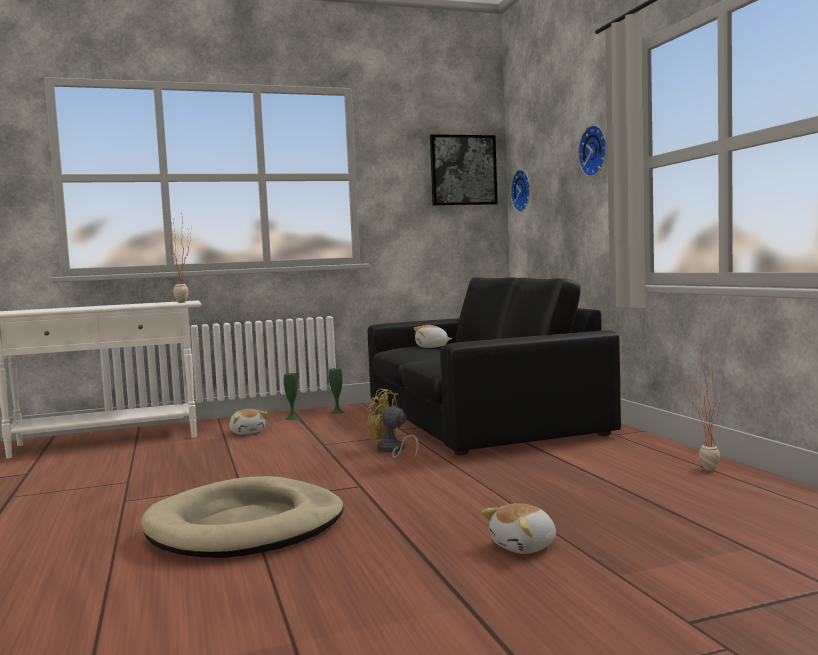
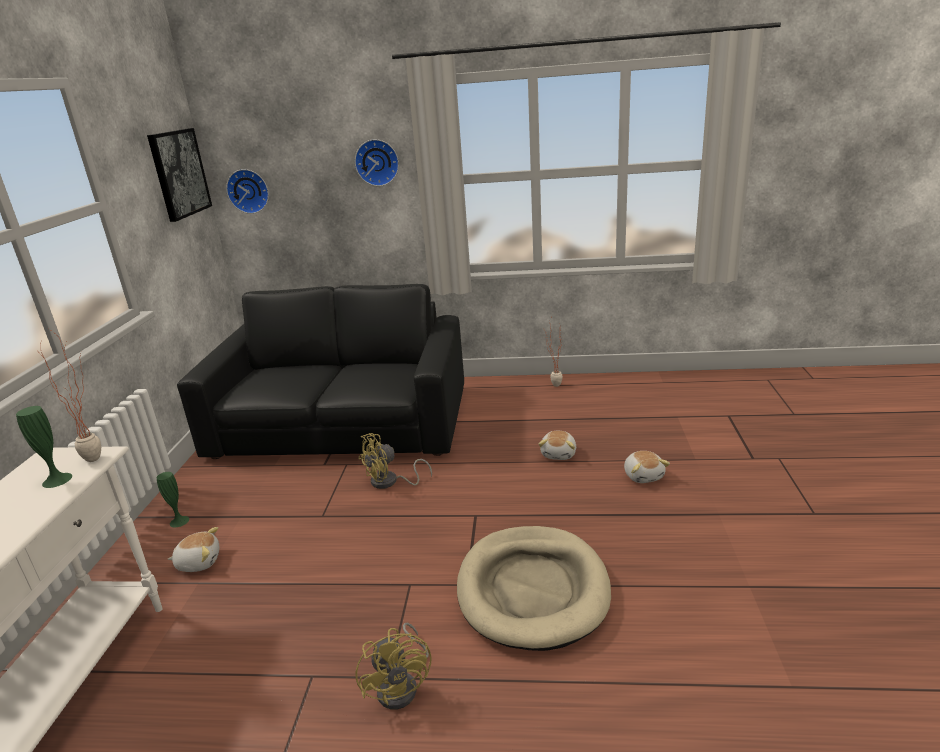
camera: 65 degrees left, 20 degrees up
green vase [329,368,345,414] -> green vase moved to [16,406,72,488]
plush toy [414,325,452,348] -> plush toy moved to [539,431,576,460]
none -> yellow fan [355,623,431,710]

